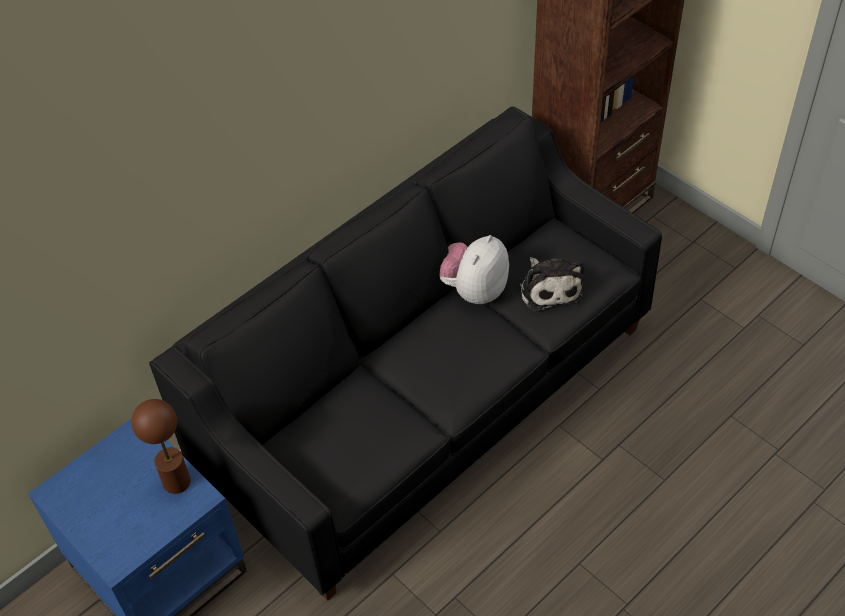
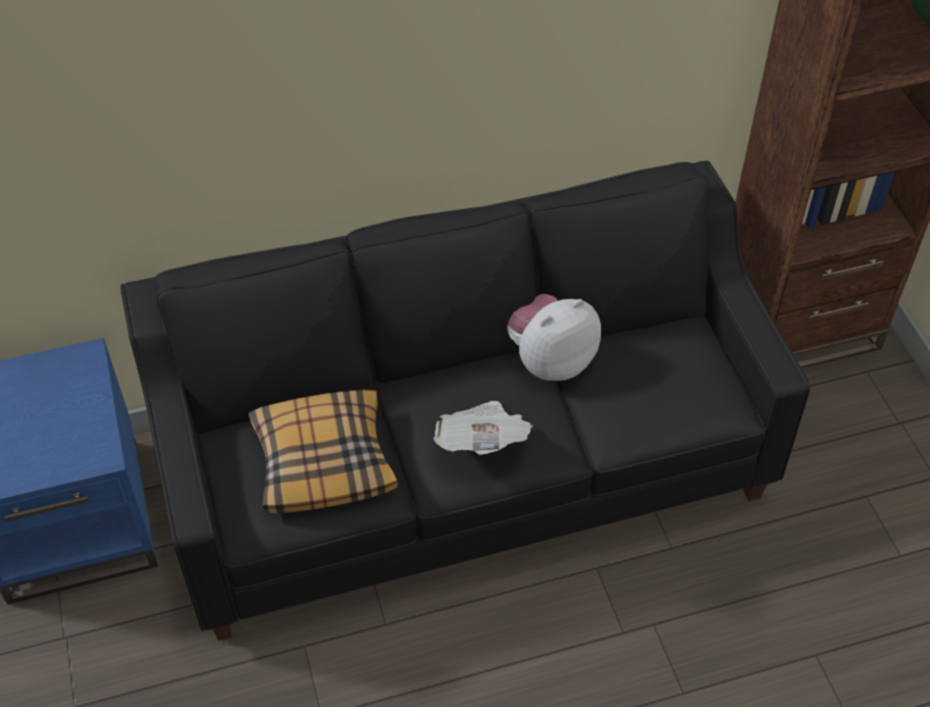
camera: 25 degrees right, 0 degrees up
brown table lamp [131,399,191,494] -> none
plush toy [519,257,584,312] -> none
none -> pillow [249,389,398,513]
none -> newspaper [433,401,533,455]

